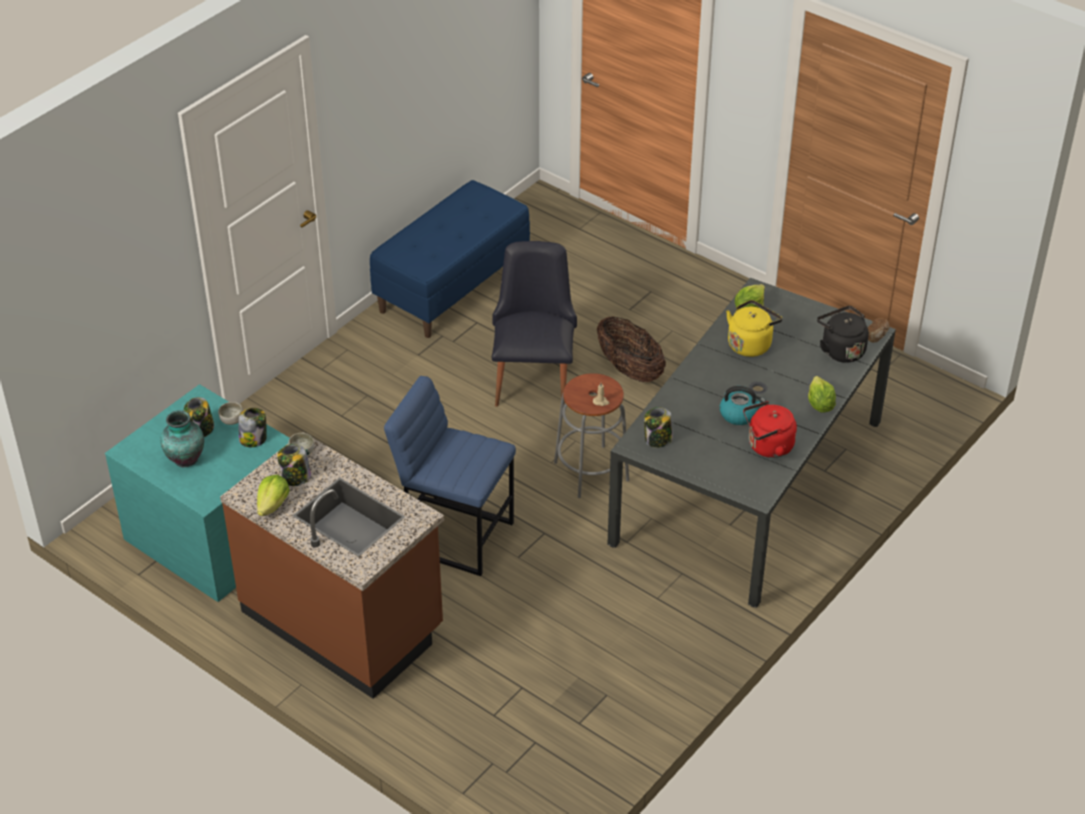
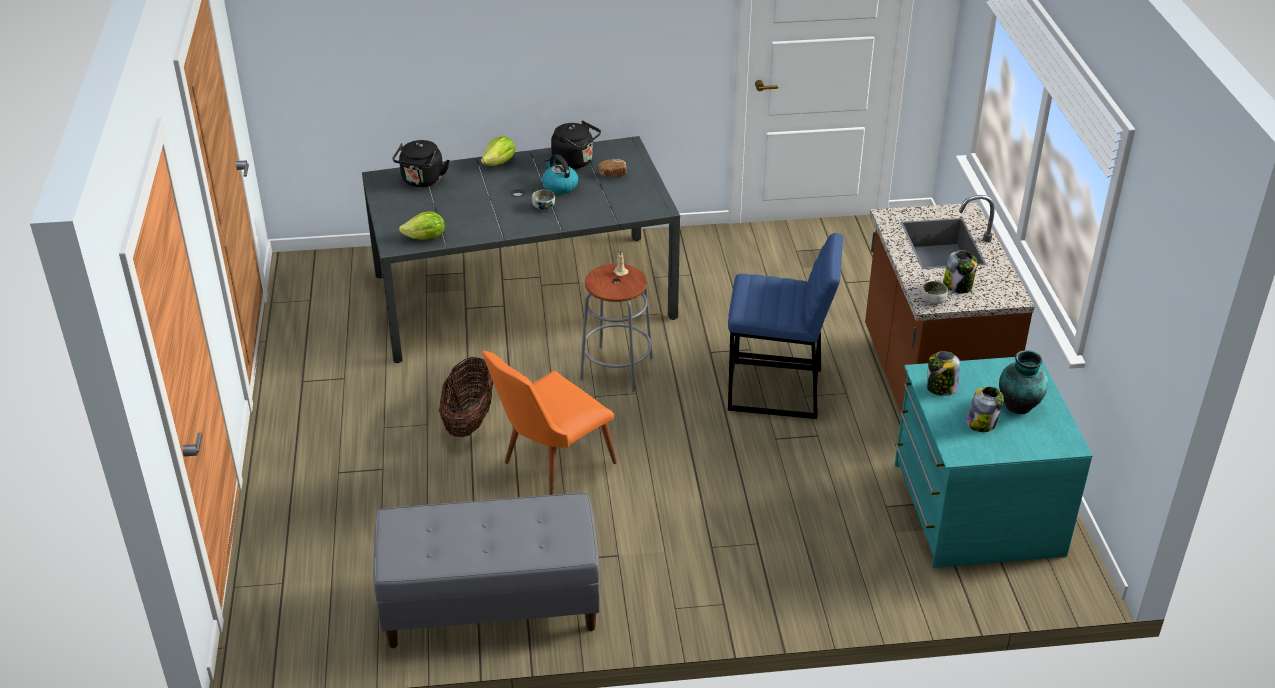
camera: 135 degrees left, 5 degrees down
bowl [218,402,243,425] -> bowl moved to [532,190,555,210]
lettuce [257,475,290,516] -> none
blue bench [370,180,530,338] -> grey bench [373,493,600,648]
blue chair [384,376,516,576] -> blue chair turned 60 degrees counterclockwise [728,233,843,419]
black chair [492,241,577,407] -> orange chair [482,351,617,495]
jar [644,407,673,448] -> none
yellow kettle [726,300,783,357] -> none
red kettle [743,401,797,458] -> black kettle [551,121,601,169]
bread [868,318,890,343] -> bread moved to [599,159,626,177]

